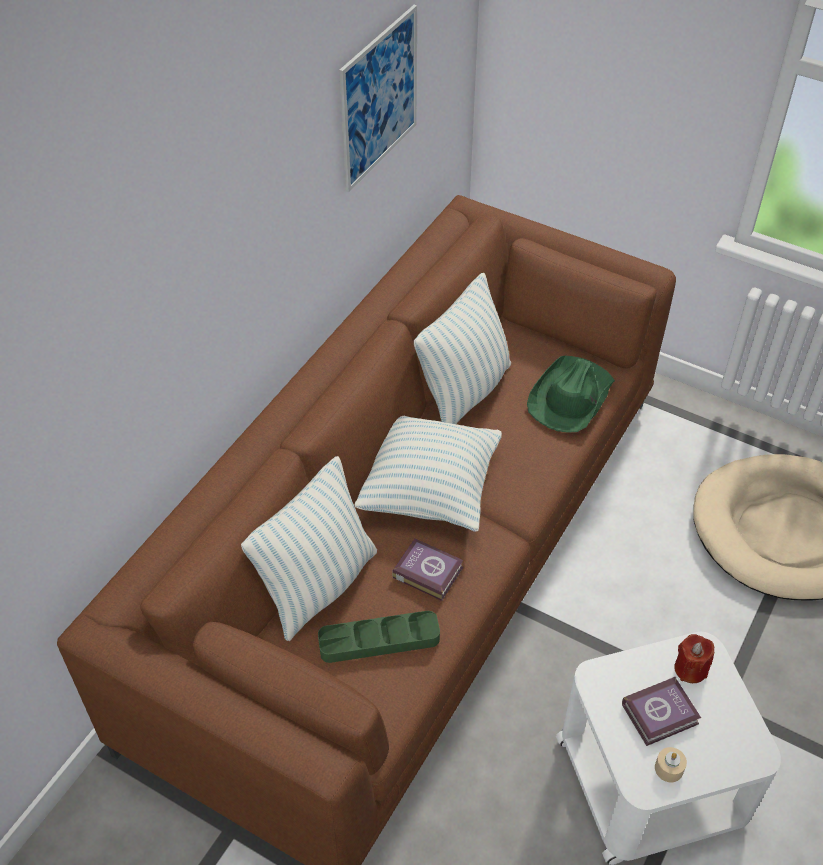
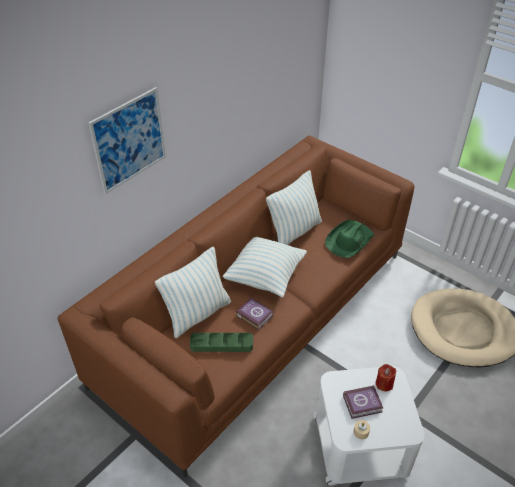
camera: 10 degrees right, 5 degrees down
picture [339,5,417,192] -> picture moved to [88,87,166,194]

